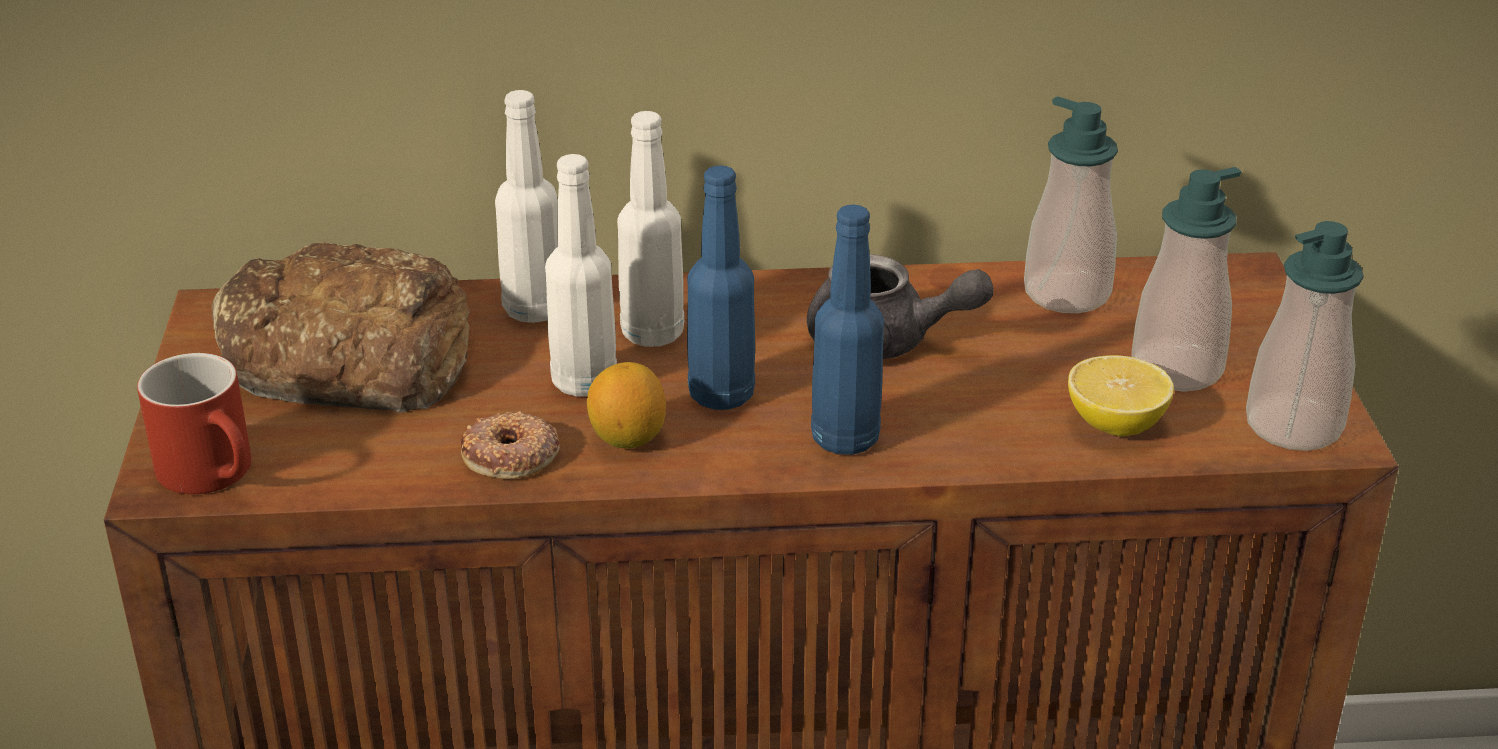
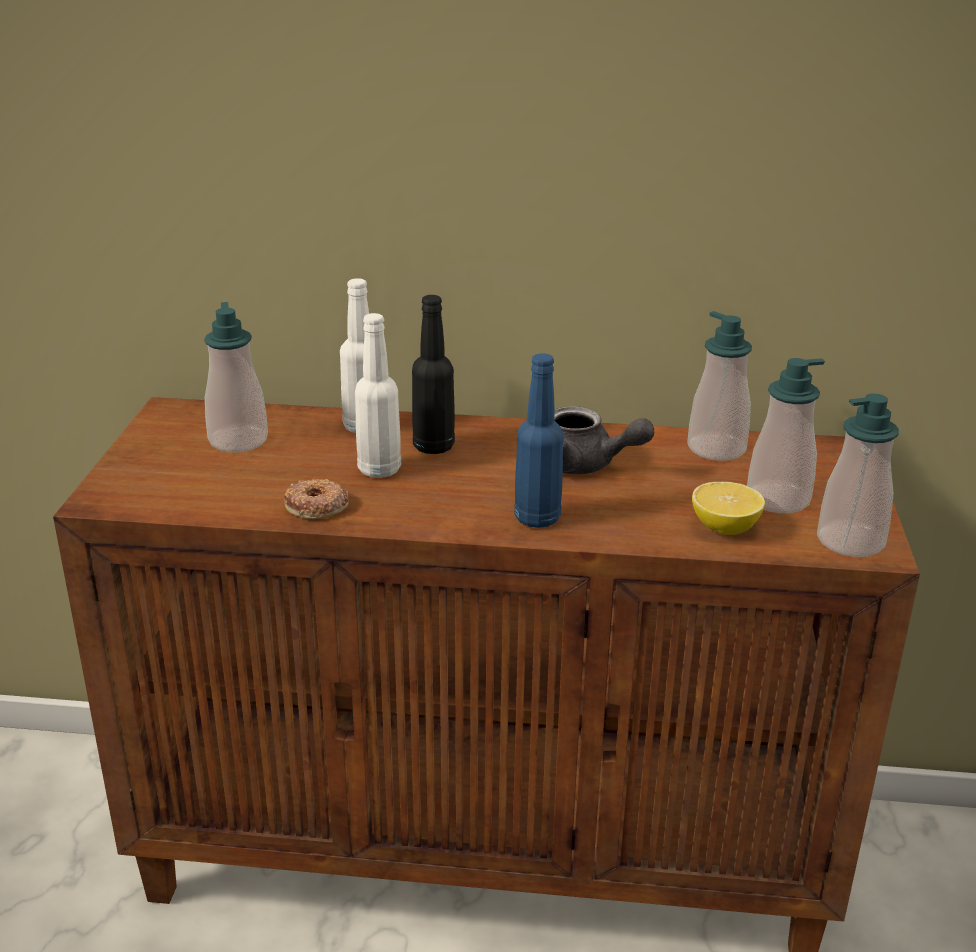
camera: 10 degrees right, 5 degrees down
red mug [137,353,251,494] -> none
bread [211,242,471,412] -> soap dispenser [204,302,268,452]
lemon [587,362,666,449] -> none
white bottle [617,111,684,347] -> black bottle [412,295,455,454]
blue bottle [687,165,755,410] -> none

